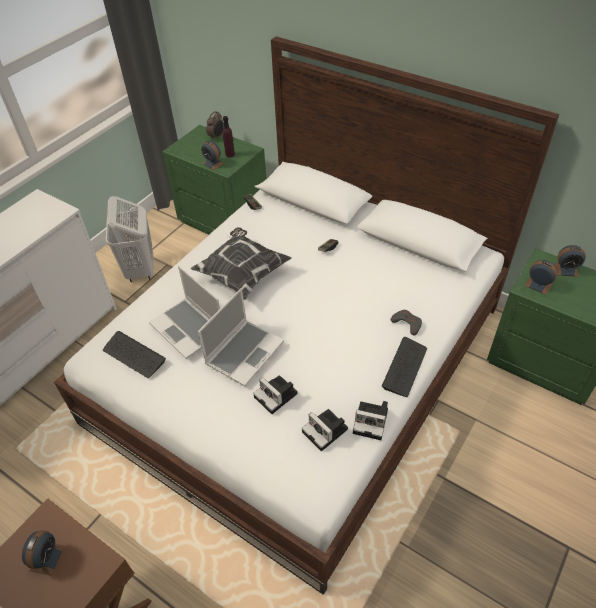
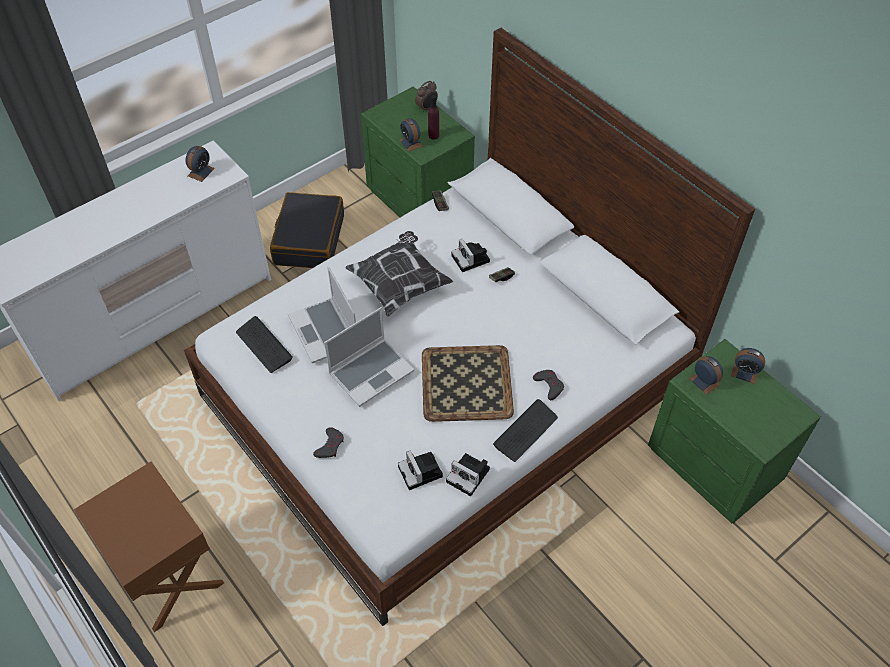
camera: 15 degrees right, 5 degrees up
alarm clock [22,530,65,576] -> alarm clock moved to [185,146,215,182]
white laundry basket [106,196,154,282] -> black suitcase [270,192,344,268]
camera [253,375,298,414] -> camera moved to [451,239,490,272]
none -> grey game controller [313,427,344,458]
none -> tray [422,345,514,422]

